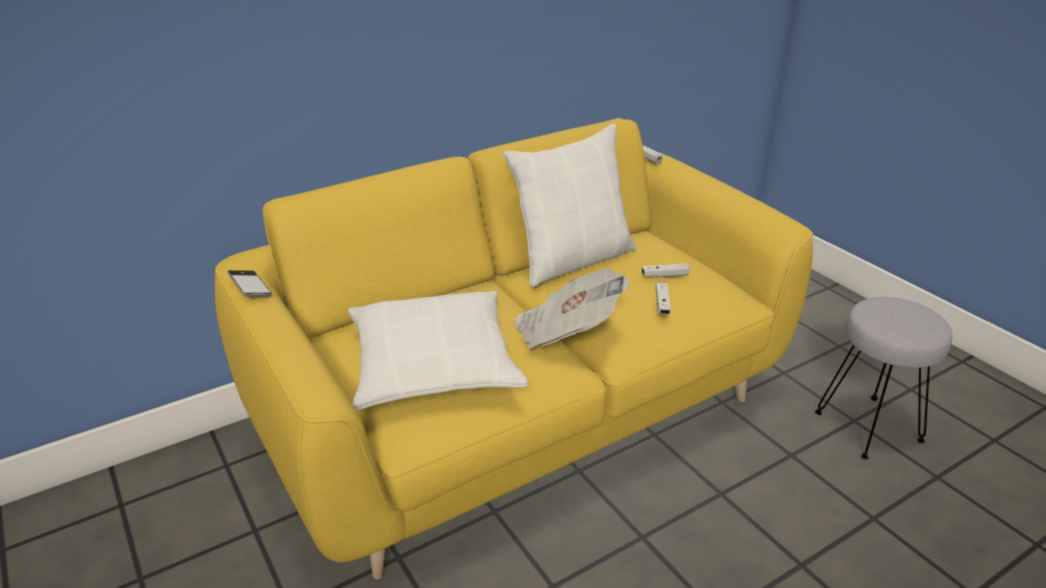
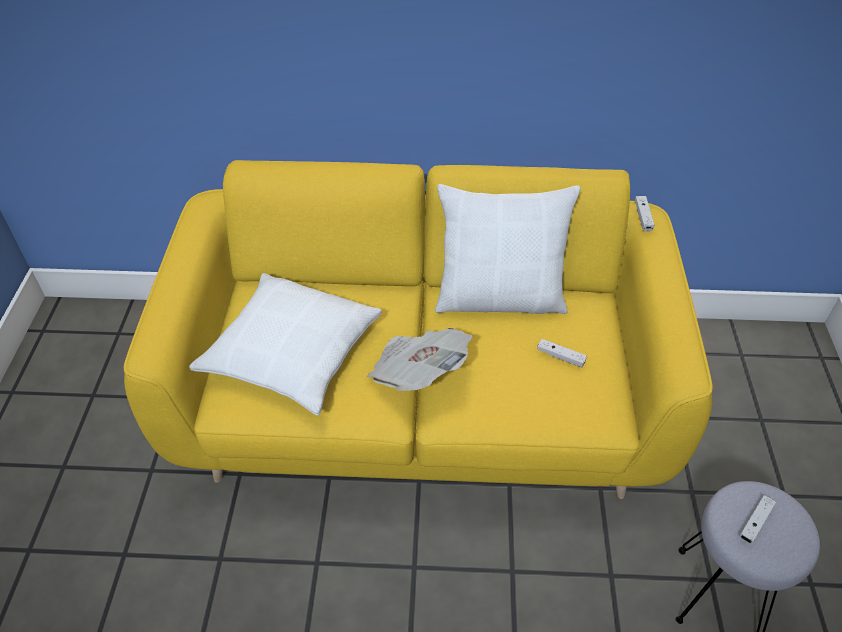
camera: 35 degrees right, 15 degrees up
phone [227,270,272,297] -> none
white game controller [656,283,671,315] -> white game controller moved to [739,495,776,544]

